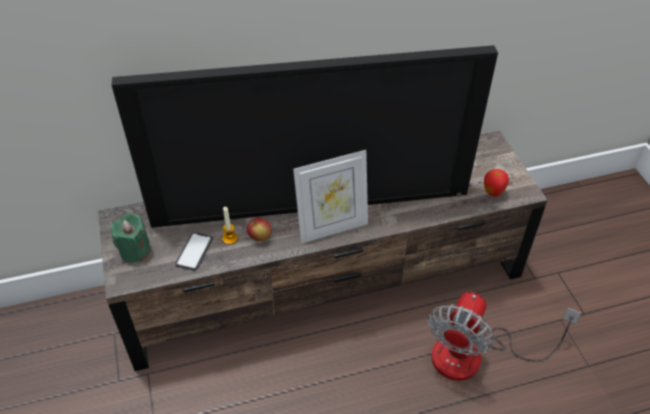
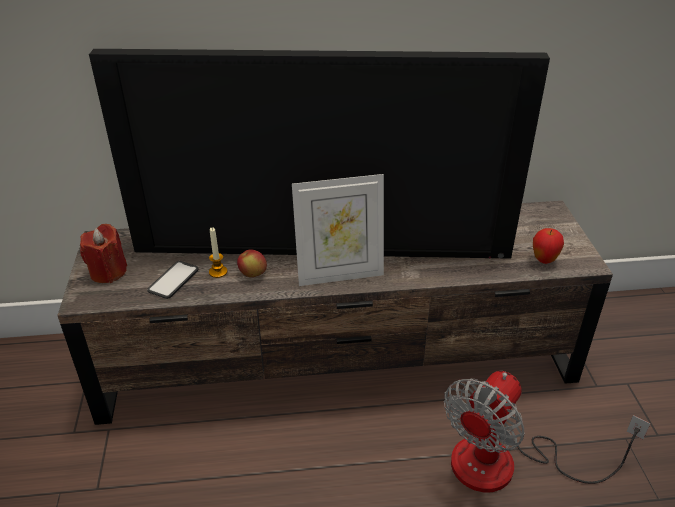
camera: 10 degrees right, 10 degrees down
green candle [111,213,151,263] -> red candle [80,224,127,283]

